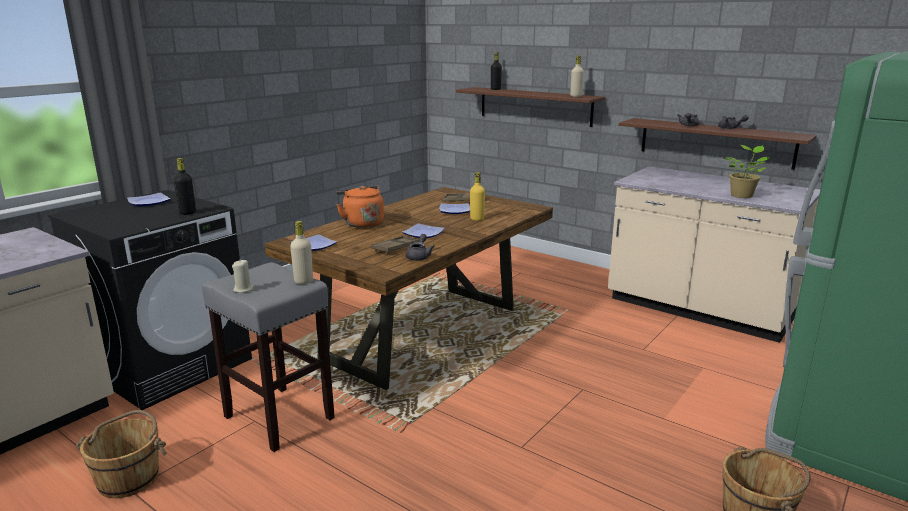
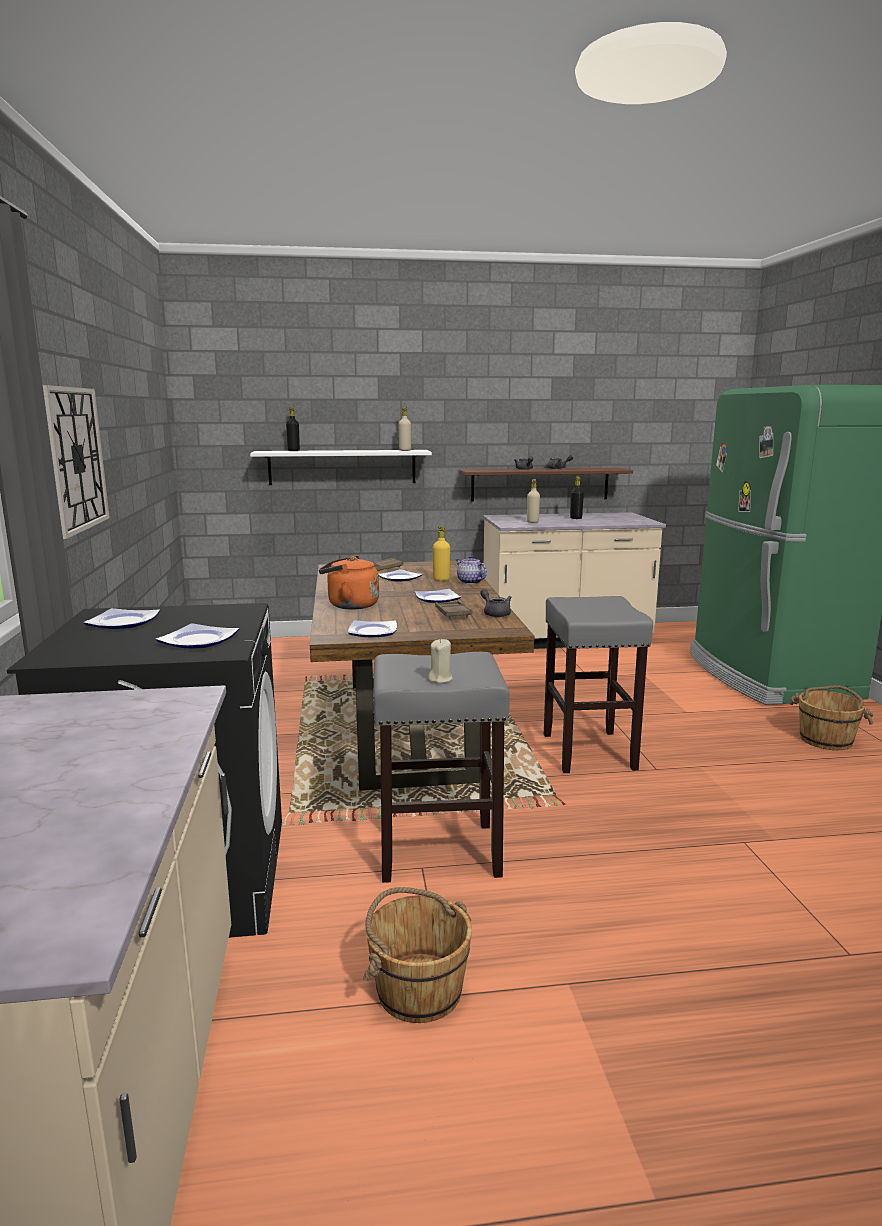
camera: 45 degrees left, 5 degrees down
black bottle [174,158,196,215] -> black bottle moved to [570,477,584,519]
beige bottle [290,221,313,284] -> beige bottle moved to [527,479,540,523]
brown shelf [456,87,605,127] -> white shelf [250,450,432,485]
potted plant [725,145,770,198] -> none
none -> wall clock [43,385,110,539]
none -> plate [156,623,239,649]
none -> teapot [456,555,487,584]
none -> grey stool [544,596,653,773]

